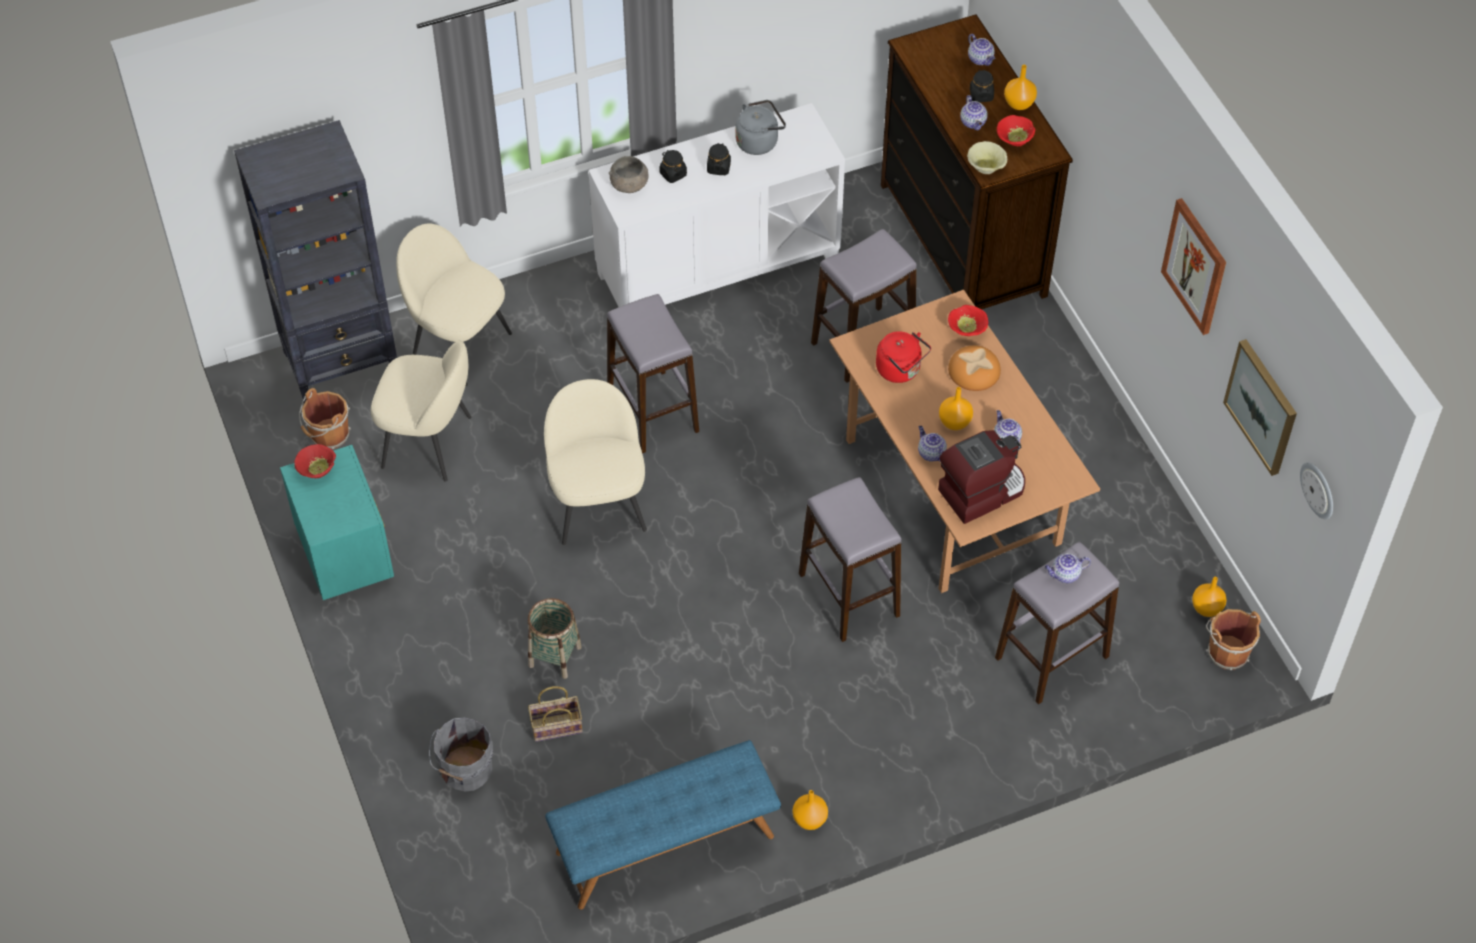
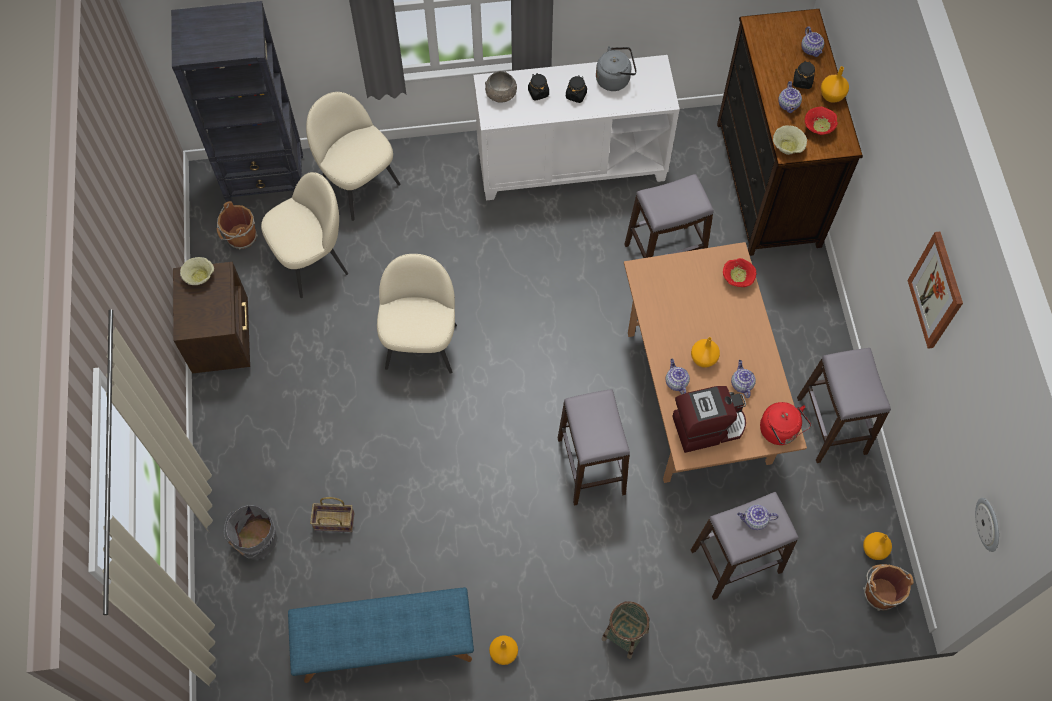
camera: 15 degrees right, 10 degrees up
turquoise nightstand [280,445,394,600] -> brown nightstand [173,262,250,373]
red bowl [294,444,336,478] -> beige bowl [180,257,214,285]
beige chair [371,340,471,482] -> beige chair turned 60 degrees counterclockwise [261,172,348,298]
basket [528,598,582,679] -> basket moved to [602,601,649,659]
grey stool [607,294,699,453] -> grey stool moved to [797,348,891,463]
red kettle [876,331,931,383] -> red kettle moved to [760,402,811,445]
bread [948,345,1001,391] -> none
picture [1223,339,1297,476] -> none

